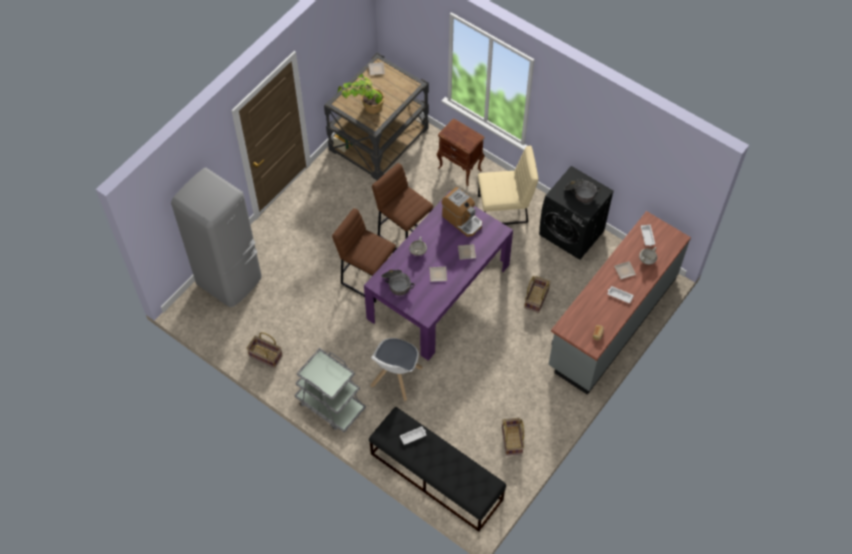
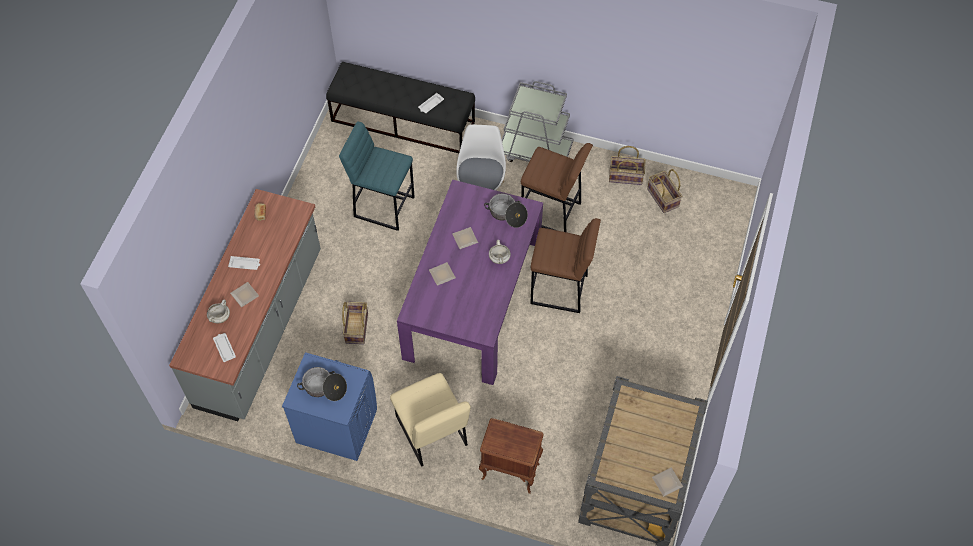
camera: 160 degrees right, 0 degrees up
grey fridge [171,168,262,307] -> none
potted plant [338,74,384,114] -> none
brown stool [372,163,433,250] -> brown stool moved to [521,143,593,232]
coffee machine [442,187,482,237] -> none
beige chair [478,146,538,225] -> beige chair turned 90 degrees counterclockwise [390,373,471,467]
basket [502,418,524,456] -> basket moved to [647,169,682,213]
black washing machine [539,166,614,260] -> blue washing machine [282,352,377,461]
none -> turquoise stool [339,121,415,231]

